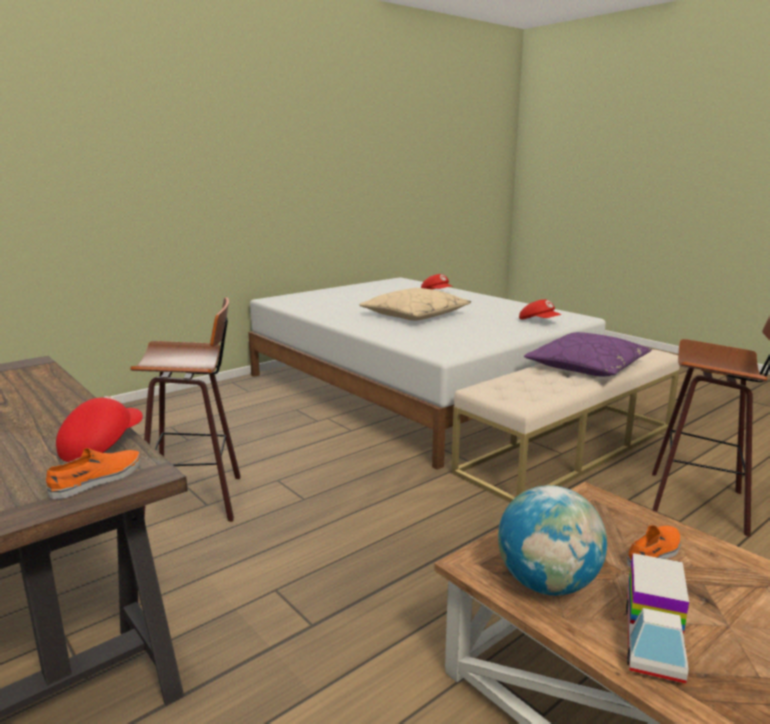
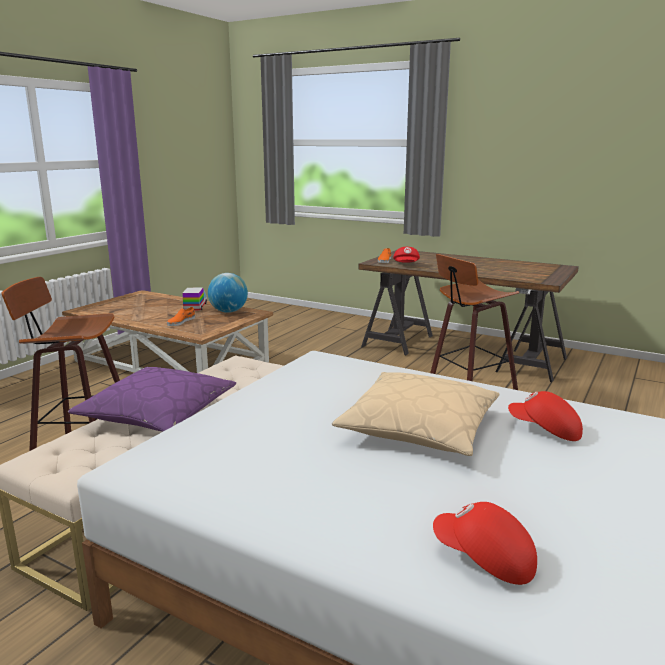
camera: 160 degrees right, 0 degrees up
red cap [519,299,561,320] -> red cap moved to [508,391,583,441]

